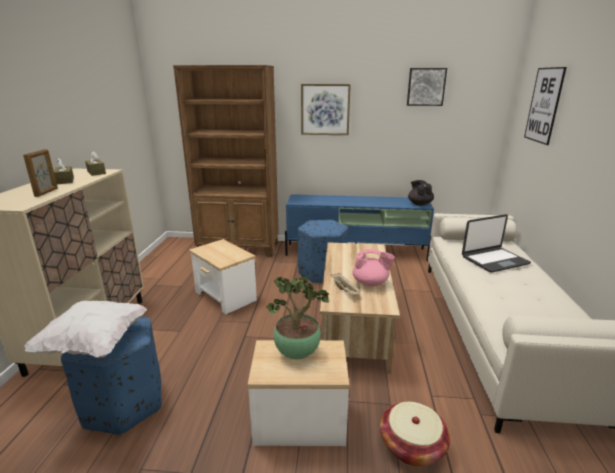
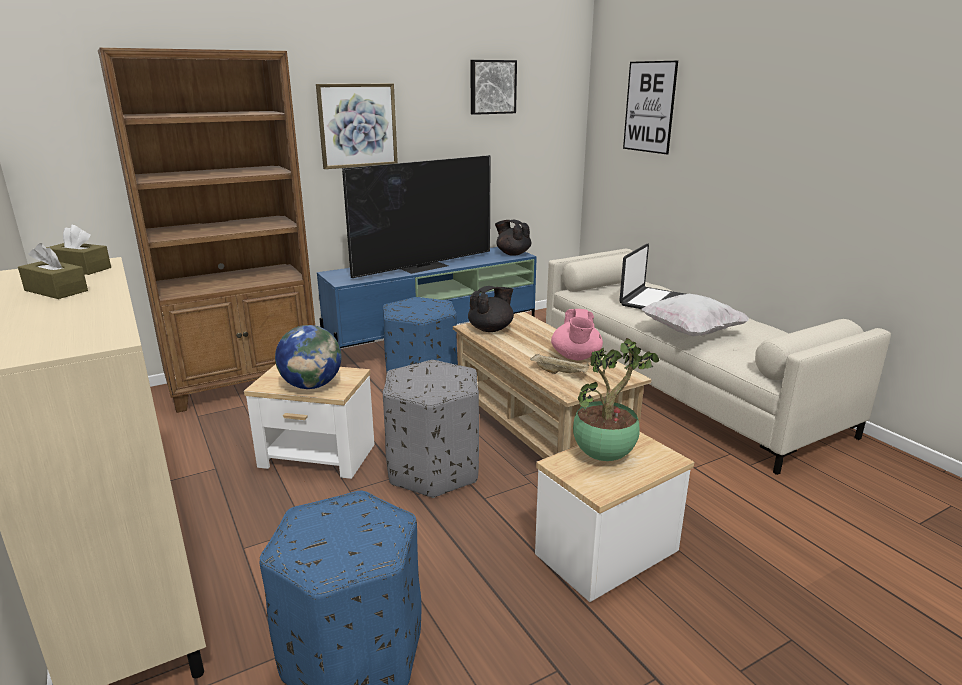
camera: 35 degrees left, 0 degrees up
picture frame [23,149,58,197] -> none
white pillow [25,300,147,358] -> white pillow moved to [641,294,749,337]
pink teapot [353,249,395,286] -> pink teapot turned 120 degrees clockwise [551,309,603,360]
basket [380,402,450,466] -> none
none -> globe [275,325,341,389]
none -> television [342,155,491,278]
none -> grey ottoman [383,360,479,498]
none -> black teapot [468,286,514,332]

